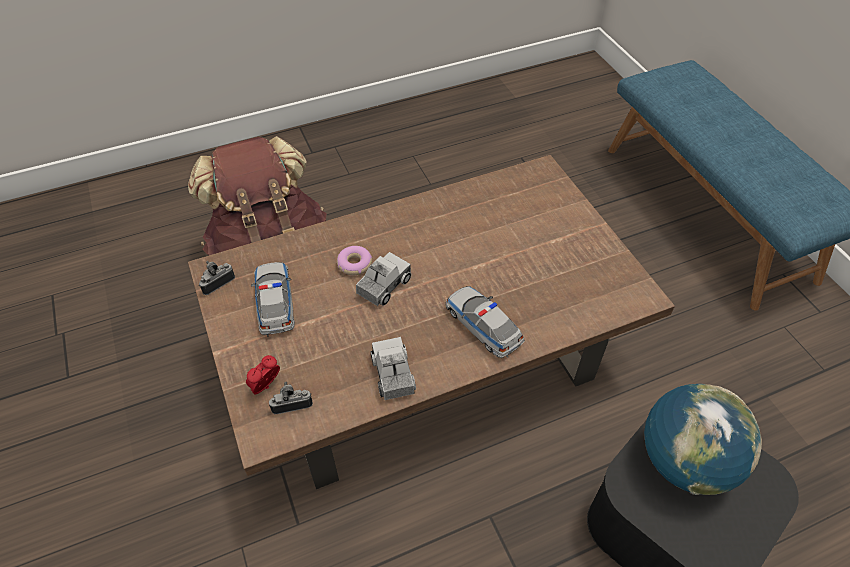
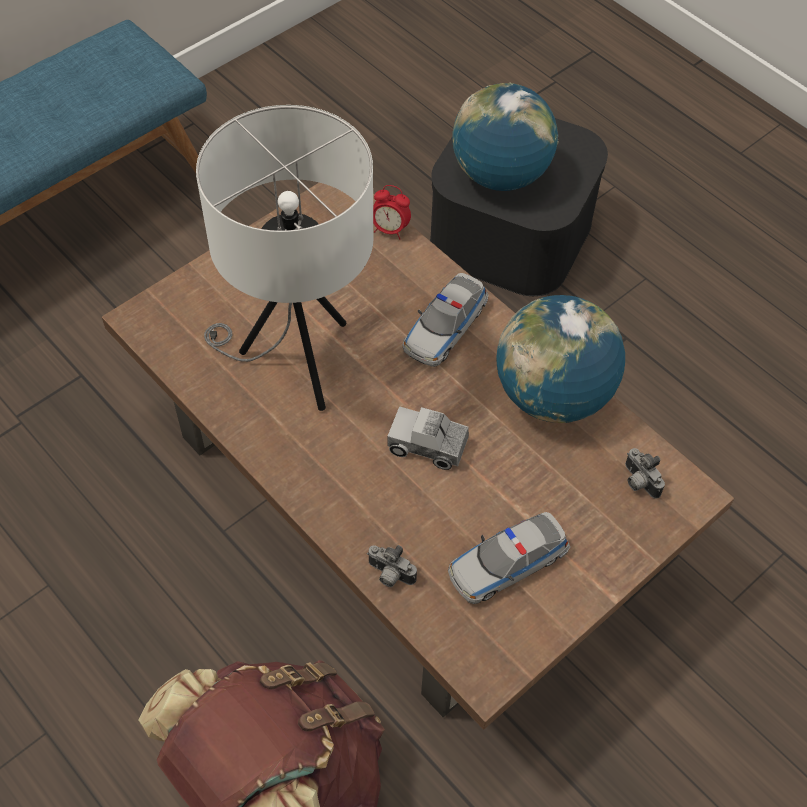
camera: 110 degrees left, 5 degrees up
camera [199,261,235,295] -> camera moved to [367,545,417,587]
alarm clock [246,355,280,394] -> alarm clock moved to [373,185,411,240]
donut [337,246,372,275] -> none
toy truck [370,337,416,400] -> globe [496,295,625,423]
none -> white table lamp [196,105,373,411]

